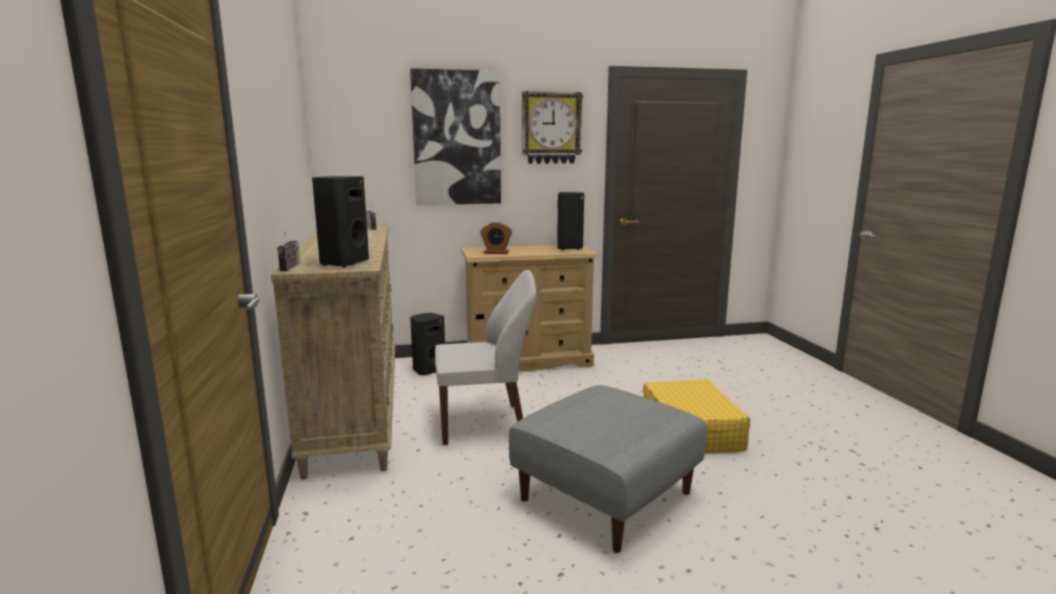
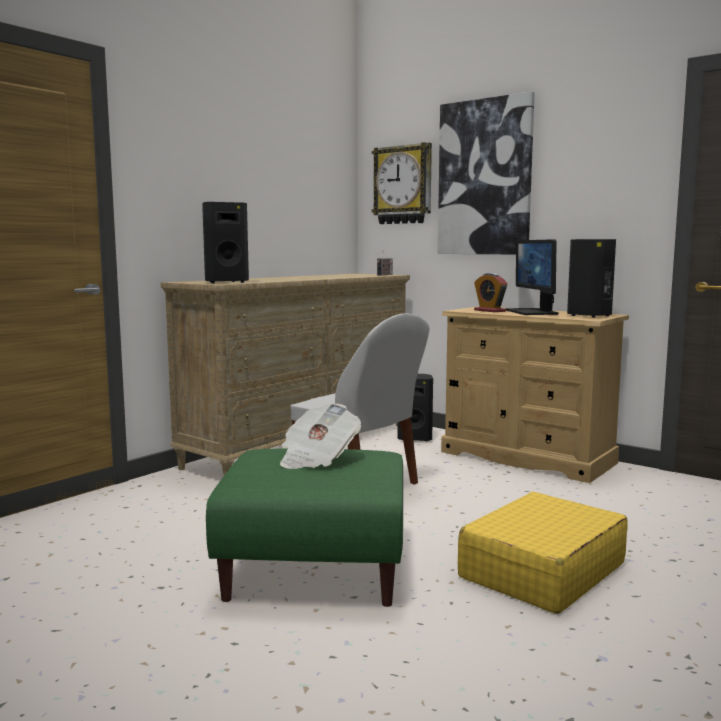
camera: 50 degrees right, 5 degrees down
radio [277,232,300,271] -> none
grey ottoman [509,385,707,553] -> green ottoman [206,448,403,607]
wall clock [522,91,583,164] -> wall clock moved to [372,142,432,224]
none -> newspaper [280,403,361,469]
none -> monitor [506,239,558,315]

